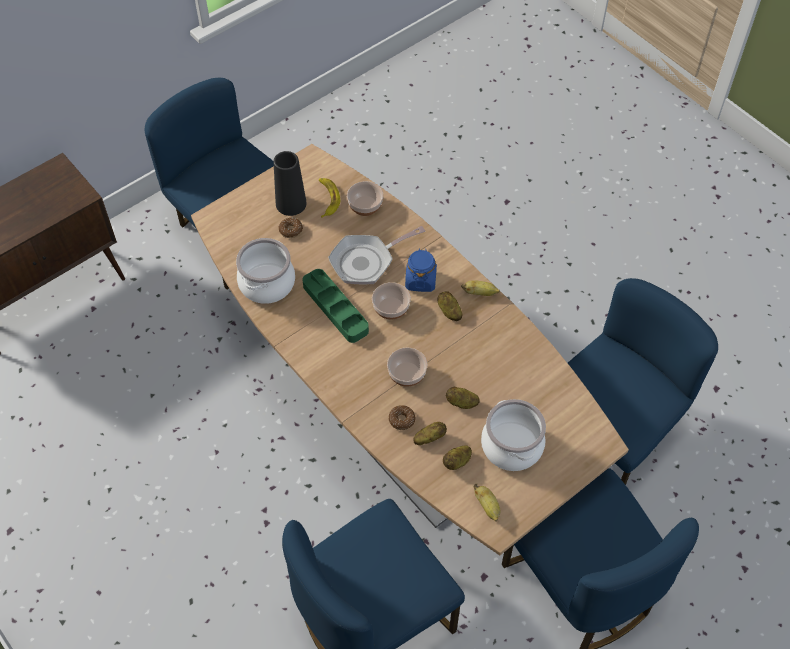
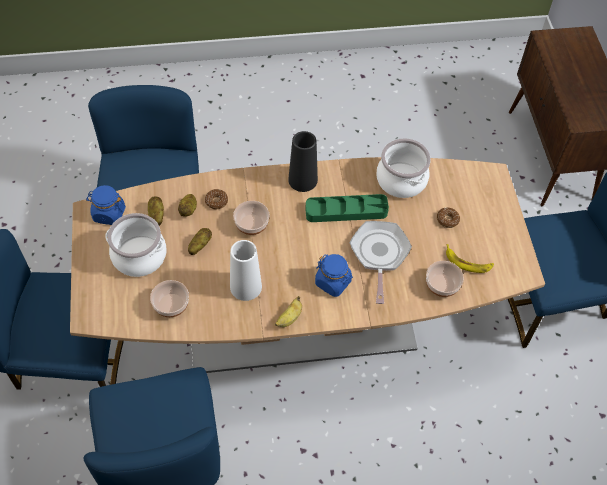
camera: 120 degrees right, 0 degrees up
black vase [274,151,307,216] -> black vase moved to [288,131,318,192]
bowl [372,282,411,320] -> bowl moved to [150,280,189,317]
potato [438,291,463,321] -> none
banana [474,483,500,522] -> blue jar [86,185,126,225]
none -> white vase [230,240,262,301]

